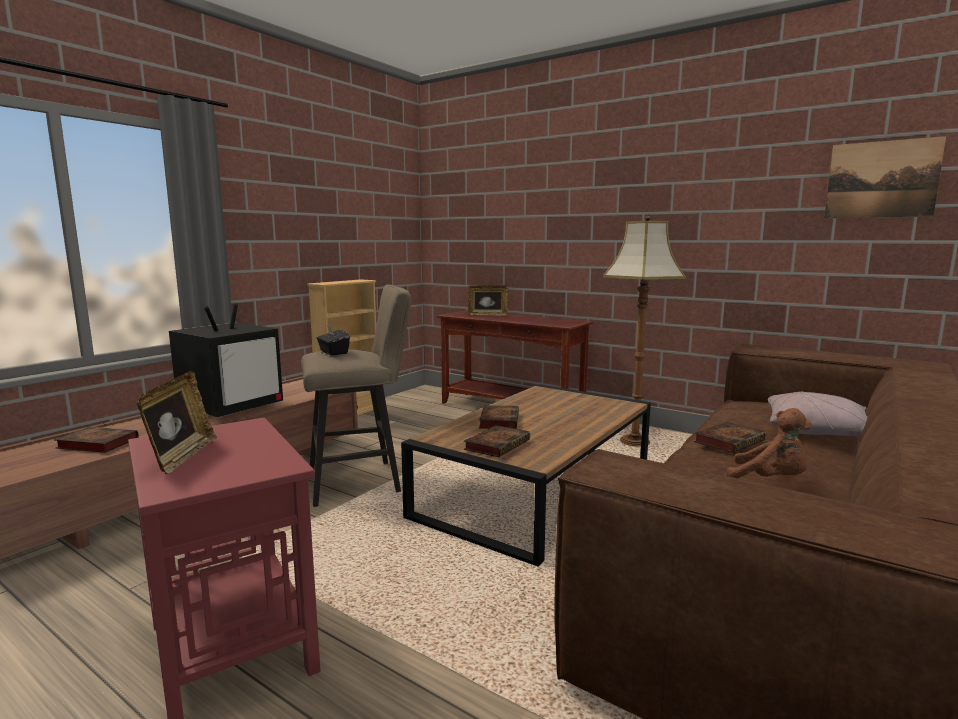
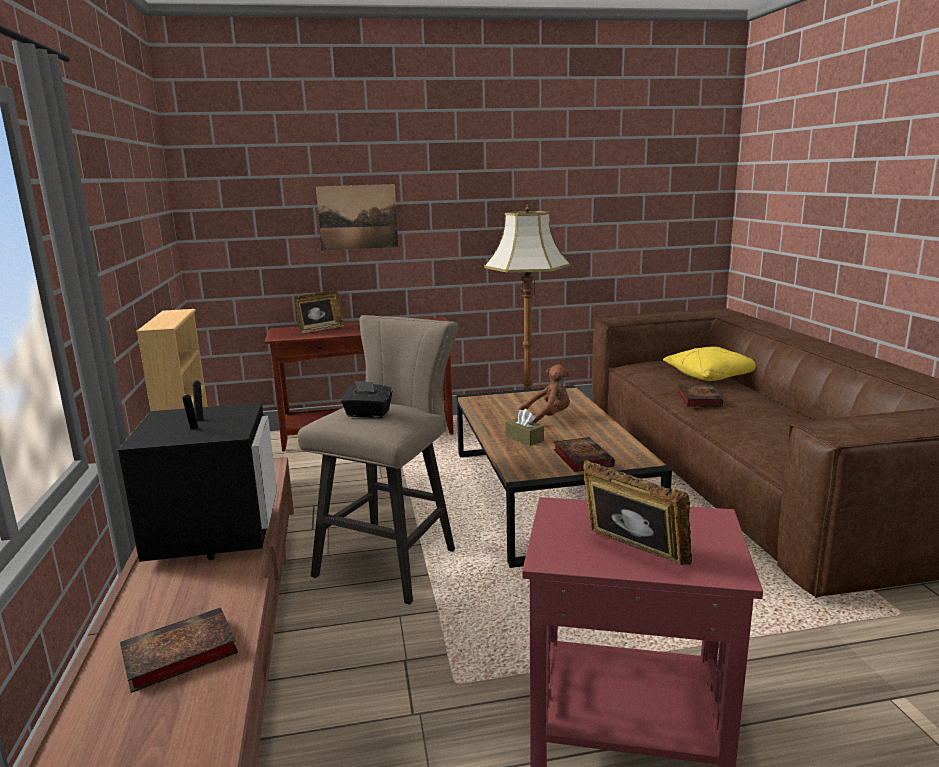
camera: 45 degrees left, 5 degrees up
book [479,405,519,429] -> brown tissue box [505,409,544,446]
brown plush toy [726,408,812,478] -> brown plush toy moved to [519,365,571,423]
purple pillow [768,392,868,436] -> yellow pillow [663,347,756,381]
picture [824,136,946,218] -> picture moved to [316,184,398,251]

